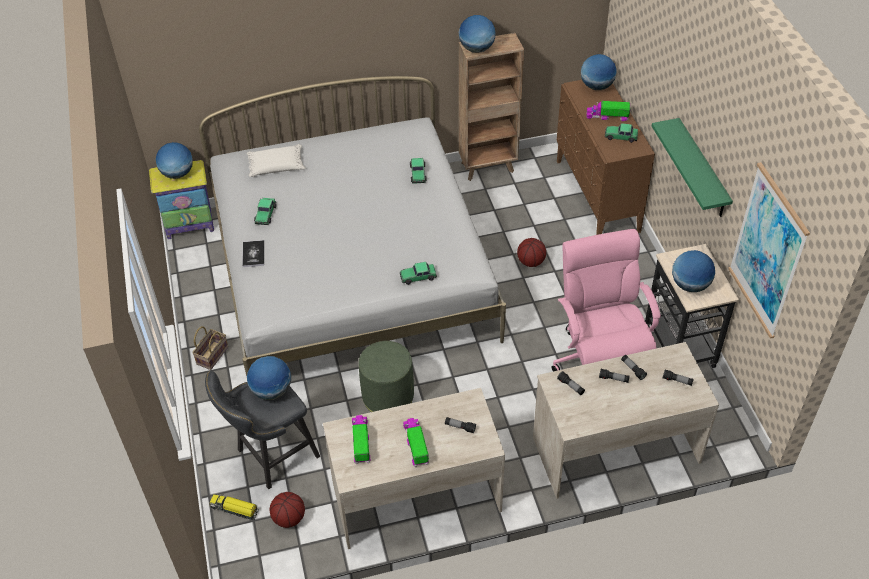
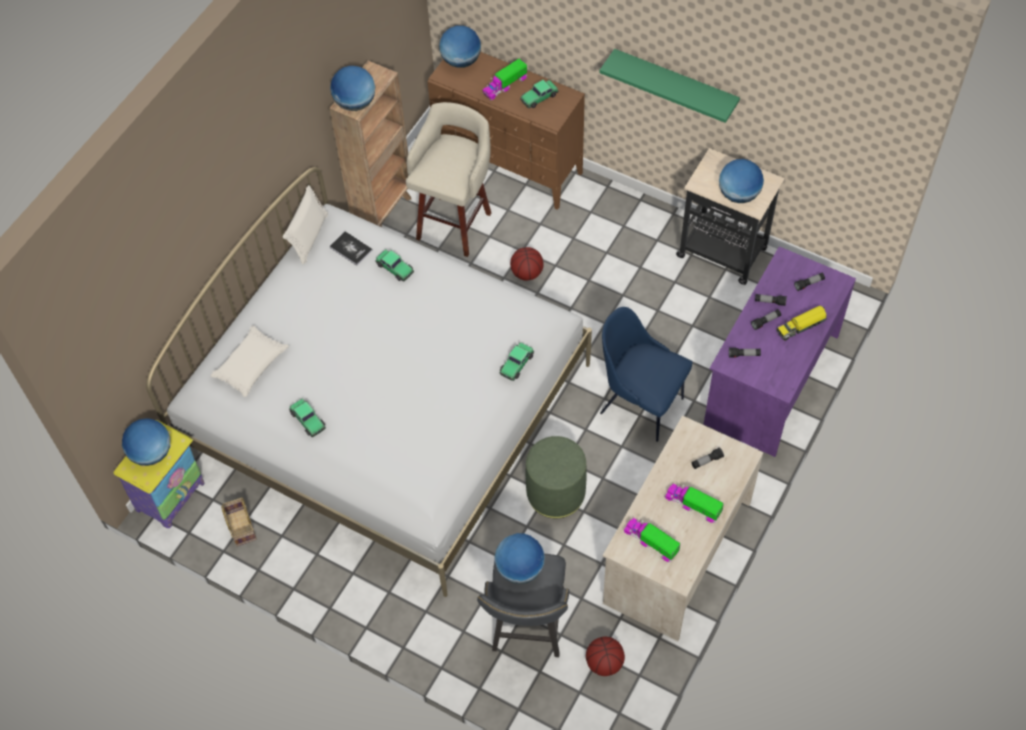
camera: 45 degrees left, 10 degrees up
basket [192,326,228,370] -> basket moved to [221,497,257,547]
toy truck [209,494,259,520] -> toy truck moved to [776,306,827,341]
book [242,240,264,267] -> book moved to [330,232,373,266]
beige desk [533,342,719,499] -> purple desk [704,246,856,457]
pink office chair [552,229,661,372] -> none
picture [728,162,810,339] -> none
none -> white pillow [283,185,328,264]
none -> beige stool [406,102,491,257]
none -> blue chair [600,307,692,442]

